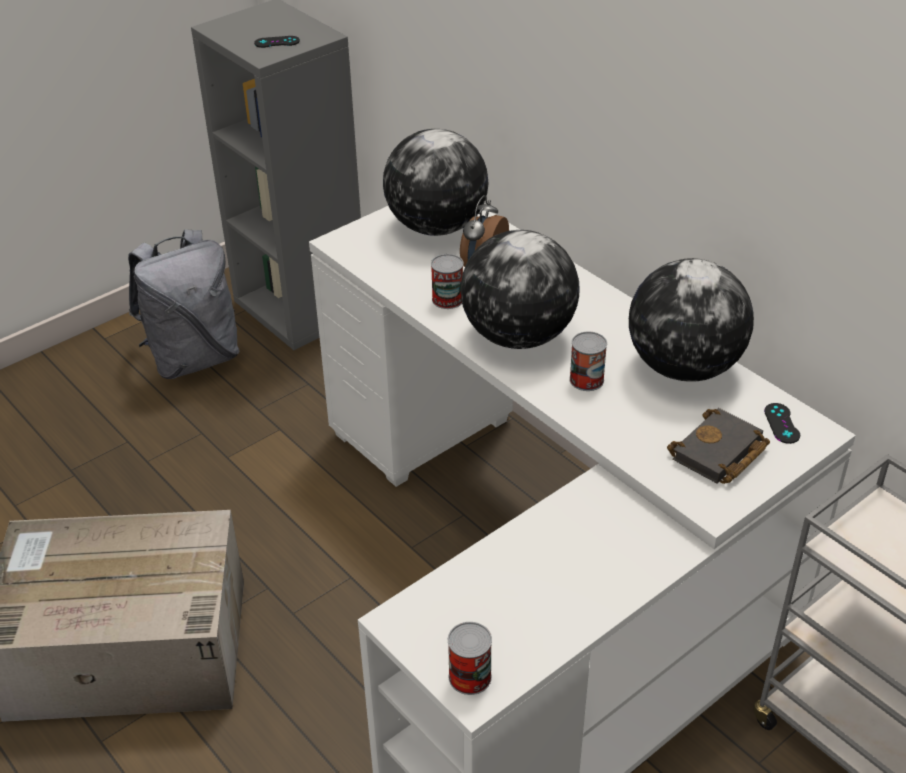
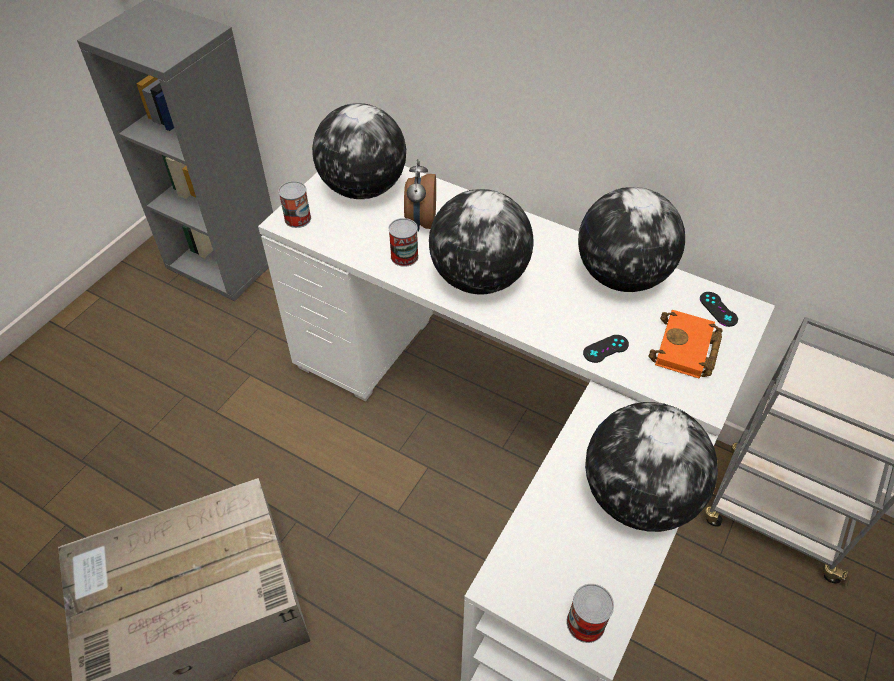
camera: 20 degrees left, 10 degrees up
grey backpack [128,229,239,379] -> none
black game controller [254,36,300,48] -> black game controller moved to [583,335,629,363]
can [569,332,607,391] -> can moved to [278,181,311,228]
black book [667,408,770,484] -> orange book [648,310,723,378]
none -> globe [585,402,718,532]

